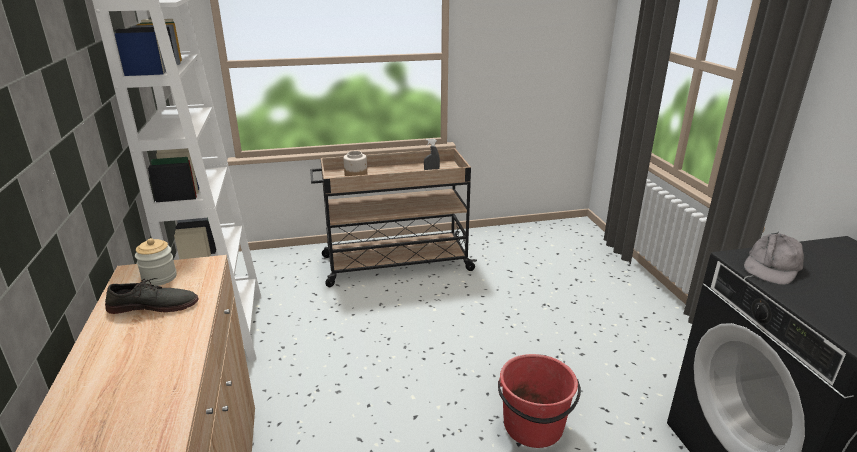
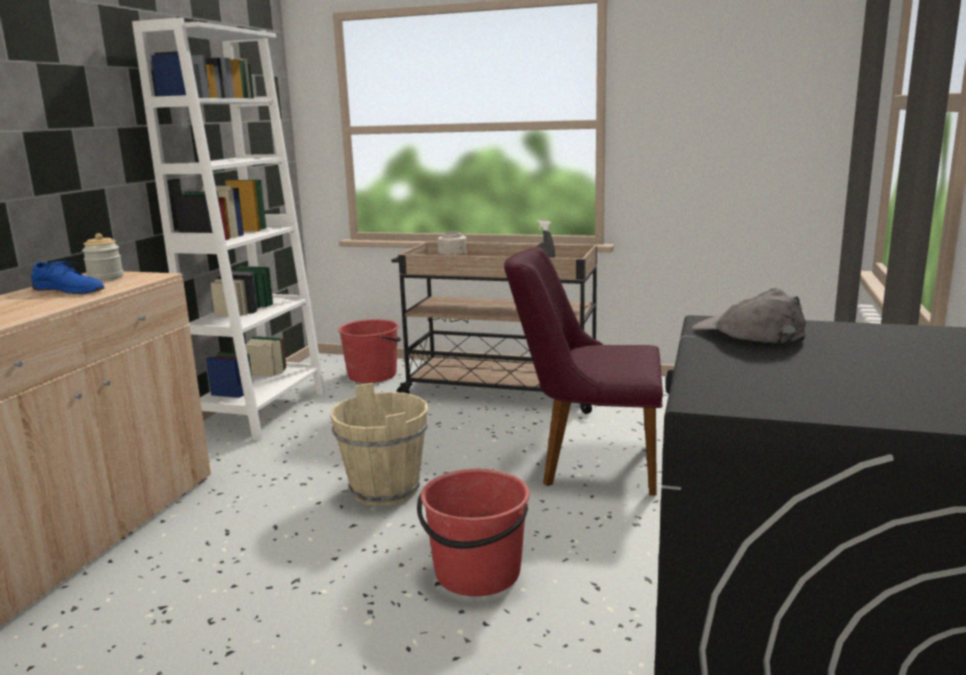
camera: 30 degrees right, 10 degrees down
grey shoe [105,278,198,314] -> blue shoe [31,261,104,294]
grey cap [744,233,804,285] -> grey cap turned 75 degrees clockwise [691,288,806,344]
none -> beige bucket [330,383,428,506]
none -> red bucket [338,319,401,383]
none -> purple chair [504,247,663,496]

